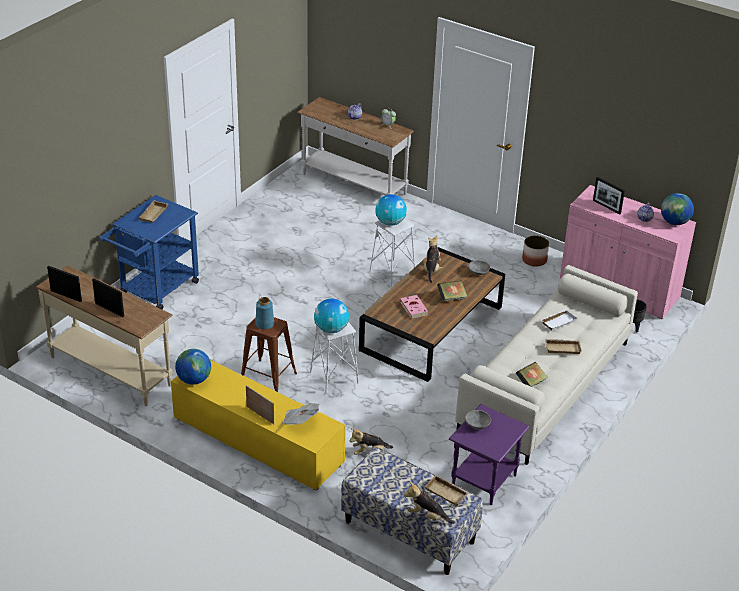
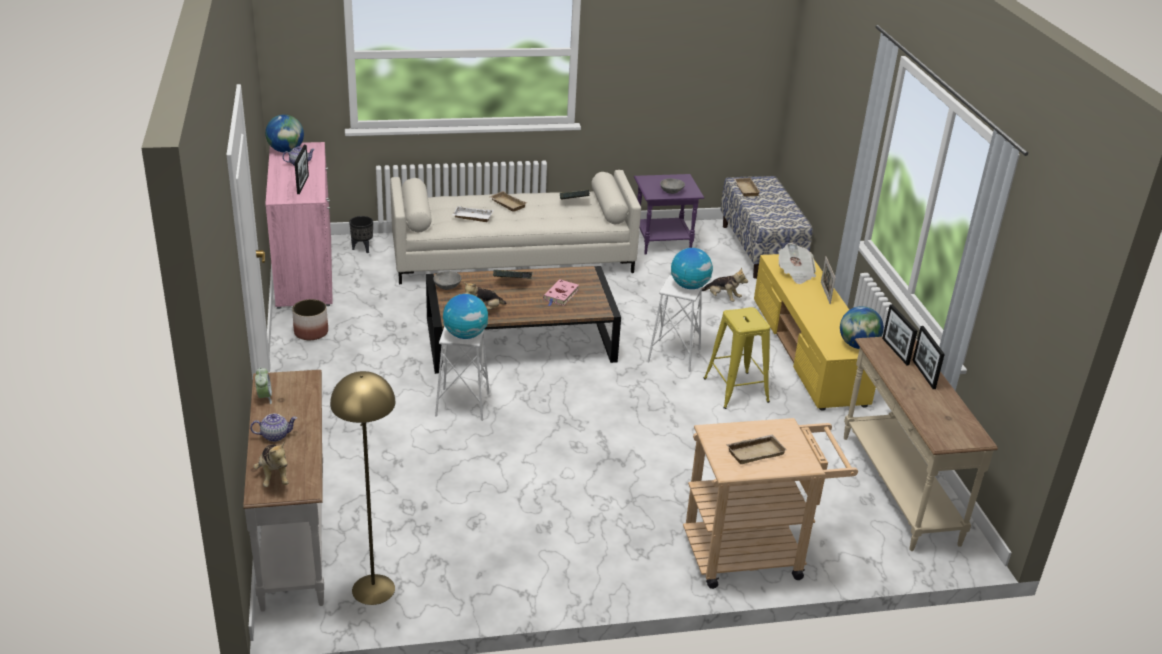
camera: 135 degrees left, 5 degrees down
picture frame [47,266,82,302] -> picture frame moved to [882,304,917,365]
blue cart [100,195,199,309] -> beige cart [683,418,858,589]
brown stool [241,317,297,392] -> yellow stool [704,307,770,409]
blue vase [255,297,274,329] -> none
plush toy [404,482,455,524] -> plush toy moved to [253,441,289,487]
none -> yellow floor lamp [330,371,396,605]

